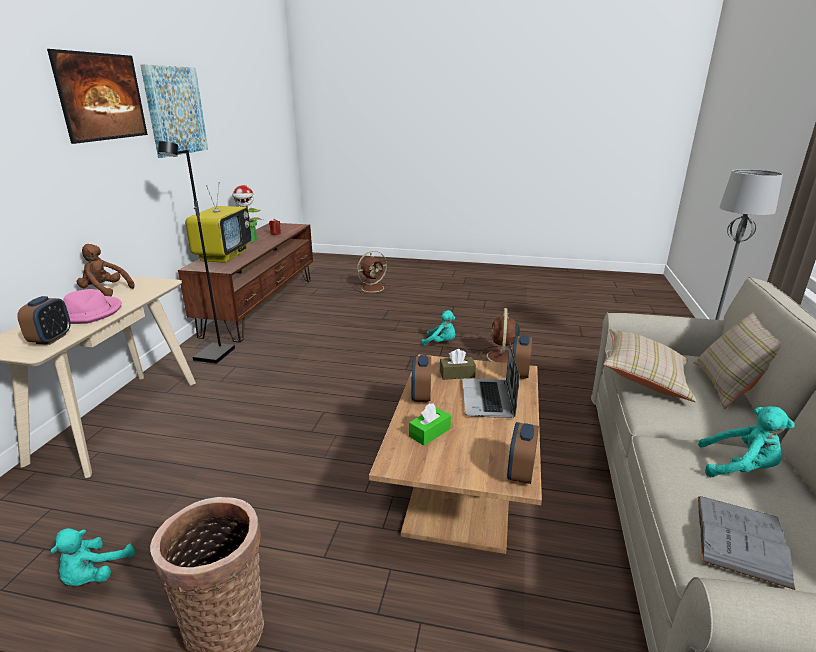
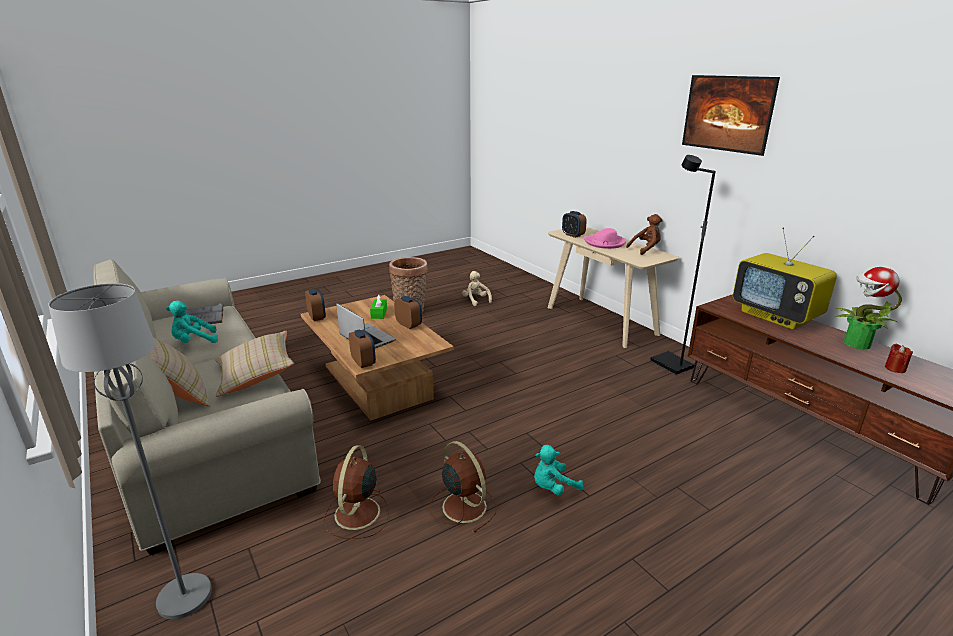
camera: 135 degrees right, 0 degrees up
turquoise plush toy [50,528,135,586] -> beige plush toy [462,271,492,306]
picture [140,64,208,158] -> none
brown fan [354,251,390,294] -> brown fan moved to [324,445,388,539]
brown tissue box [440,349,476,380] -> none

